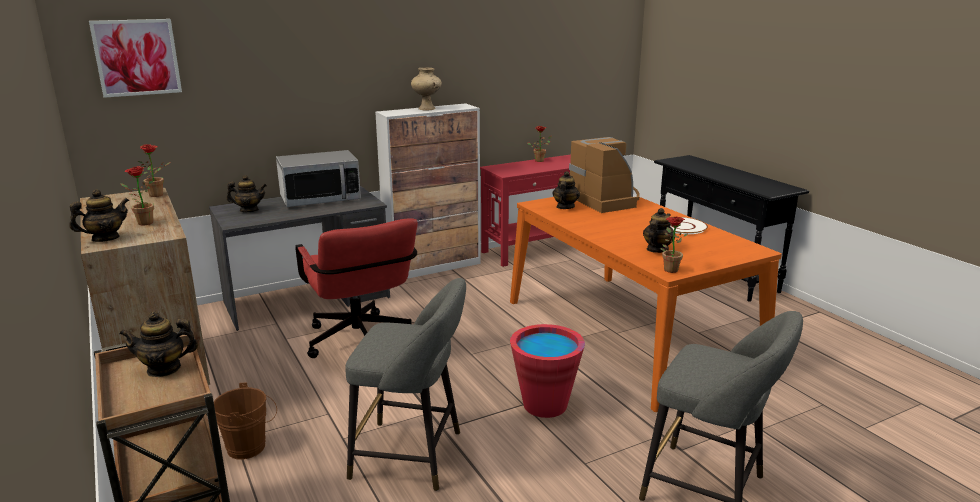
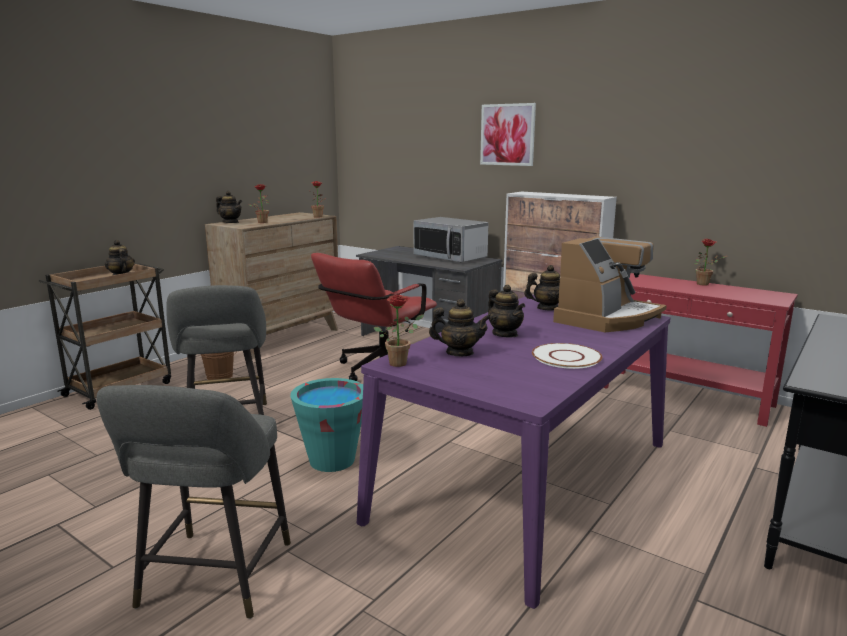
camera: 65 degrees right, 5 degrees down
picture [89,19,182,98] -> picture moved to [480,103,536,166]
teapot [227,175,267,212] -> teapot moved to [488,285,525,338]
beige vase [411,68,442,110] -> none
orange dining table [510,197,782,412] -> purple dining table [357,295,671,609]
red bucket [510,324,585,418] -> turquoise bucket [290,378,363,472]

